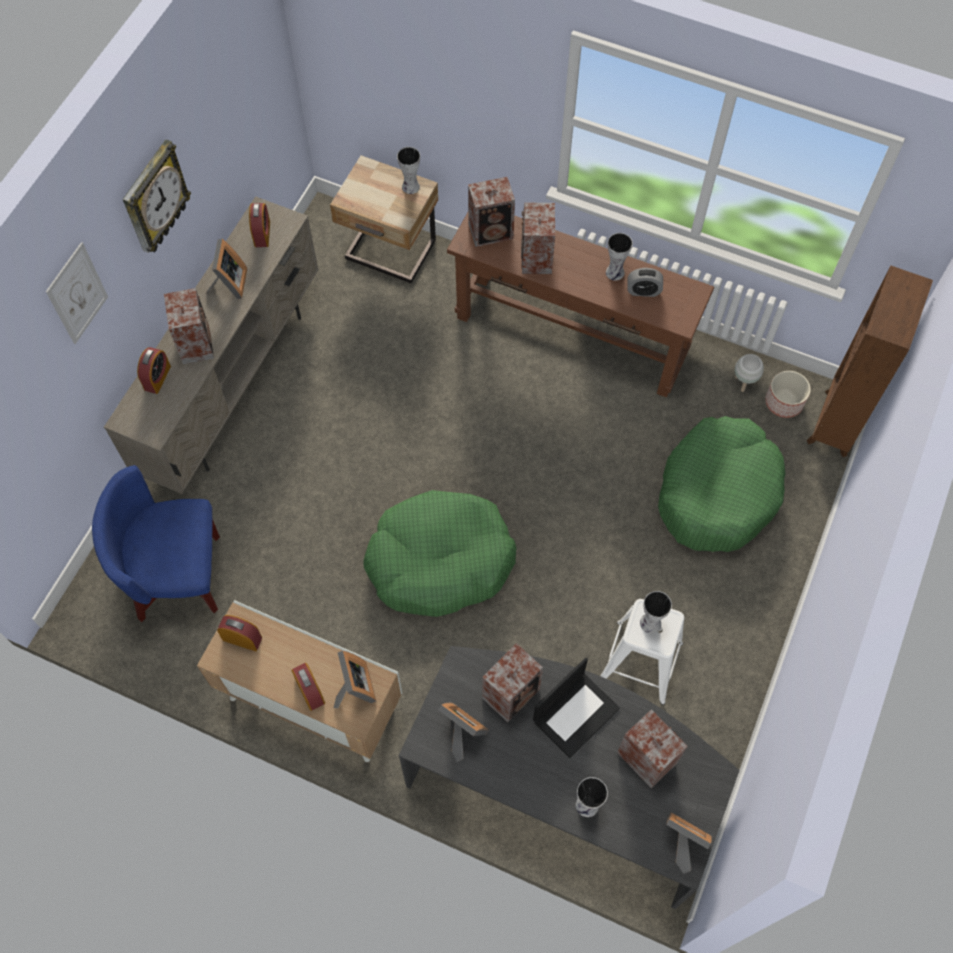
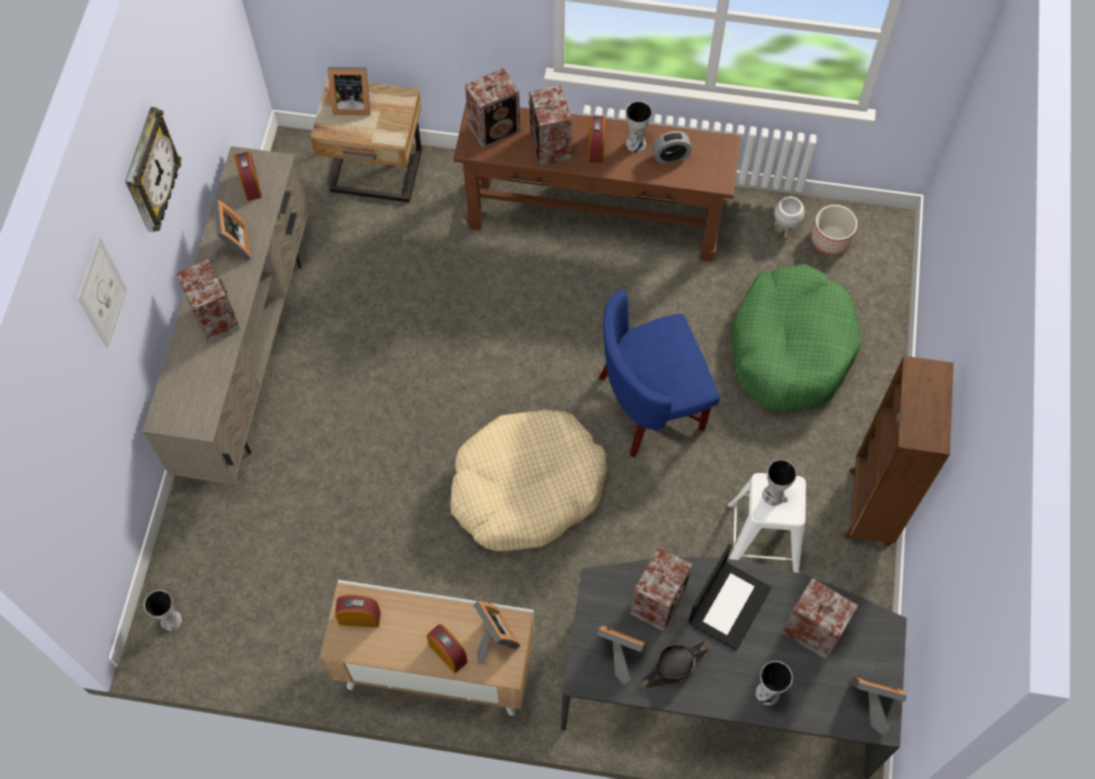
camera: 15 degrees left, 0 degrees up
blue armchair [92,465,220,622] -> blue armchair moved to [599,290,719,458]
alarm clock [137,347,171,394] -> alarm clock moved to [588,116,605,163]
green dog bed [364,490,517,617] -> beige dog bed [450,410,607,551]
vase [397,147,420,194] -> vase moved to [144,590,182,631]
brown bookcase [807,265,933,457] -> brown bookcase moved to [844,356,954,546]
none -> picture frame [328,67,371,115]
none -> black hat [640,640,710,689]

